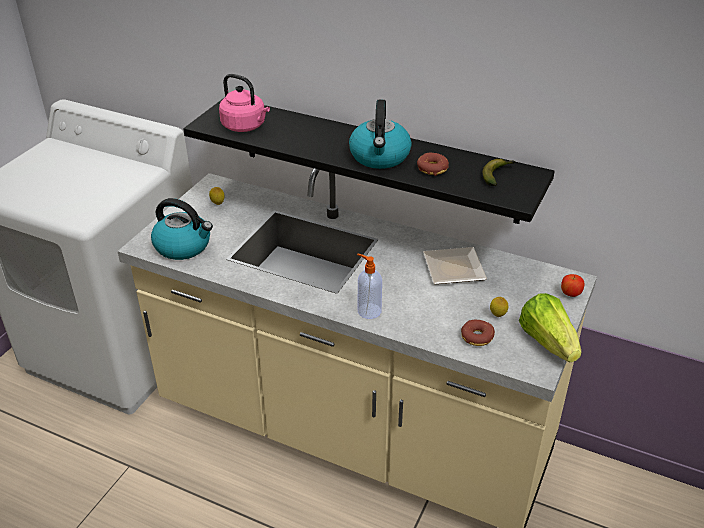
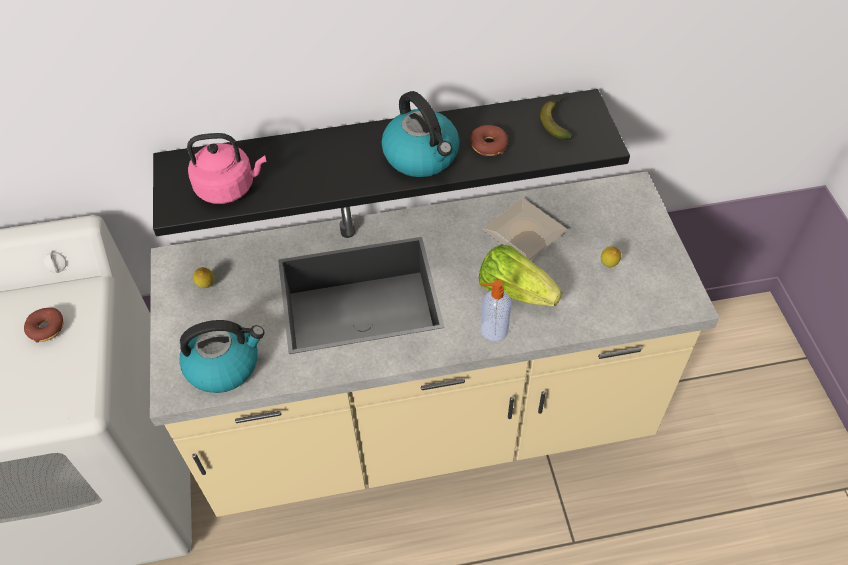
camera: 35 degrees left, 15 degrees up
donut [461,320,495,346] -> donut moved to [24,308,64,342]
lettuce [519,293,581,362] -> lettuce moved to [479,245,562,306]
apple [561,274,584,297] -> none

